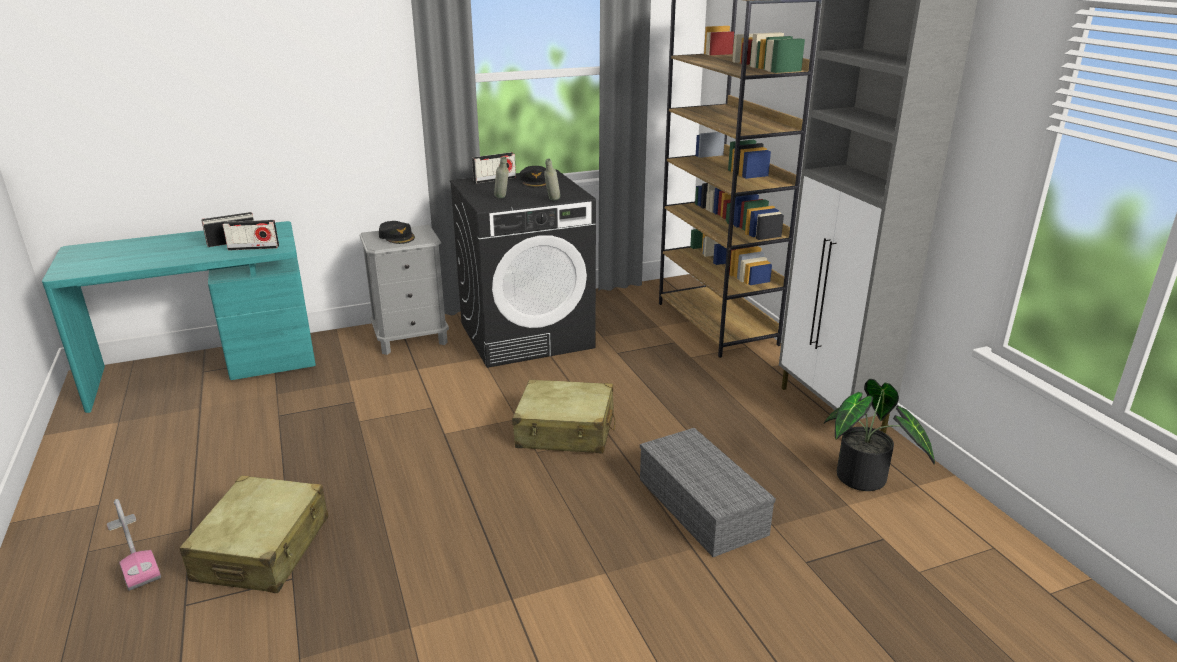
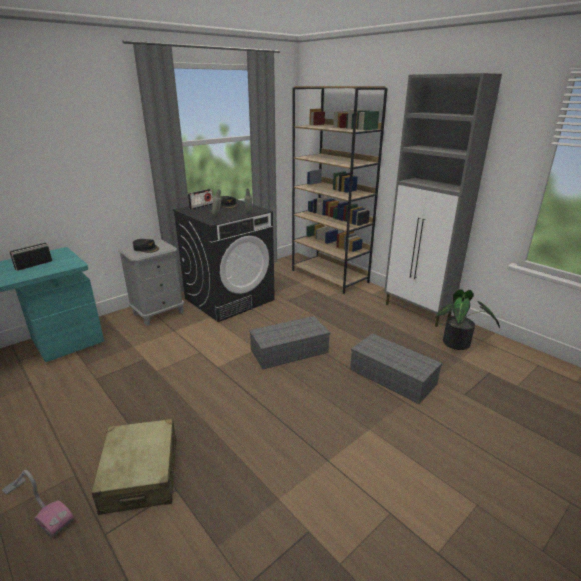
camera: 20 degrees left, 0 degrees up
radio [223,220,279,251] -> none
beige suitcase [512,380,615,454] -> grey storage box [249,316,330,369]

